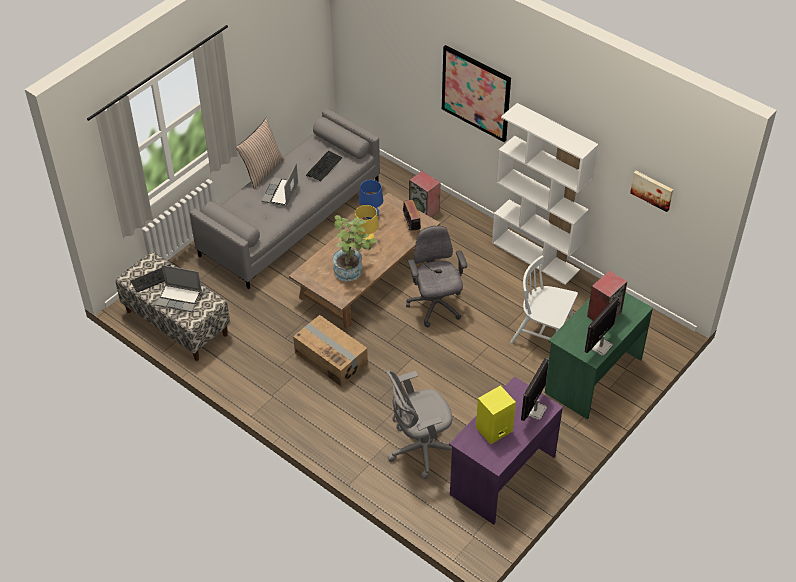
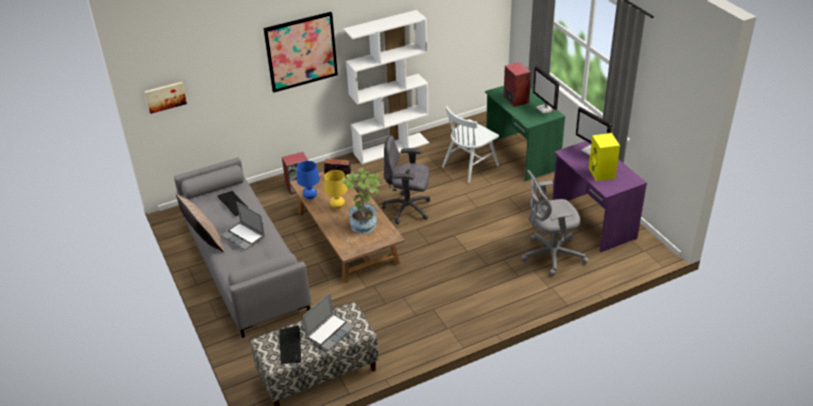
camera: 65 degrees left, 10 degrees down
cardboard box [293,315,368,387] -> none
grey office chair [387,370,452,479] -> grey office chair turned 75 degrees clockwise [521,170,589,276]
picture [630,171,673,212] -> picture moved to [145,82,187,114]

